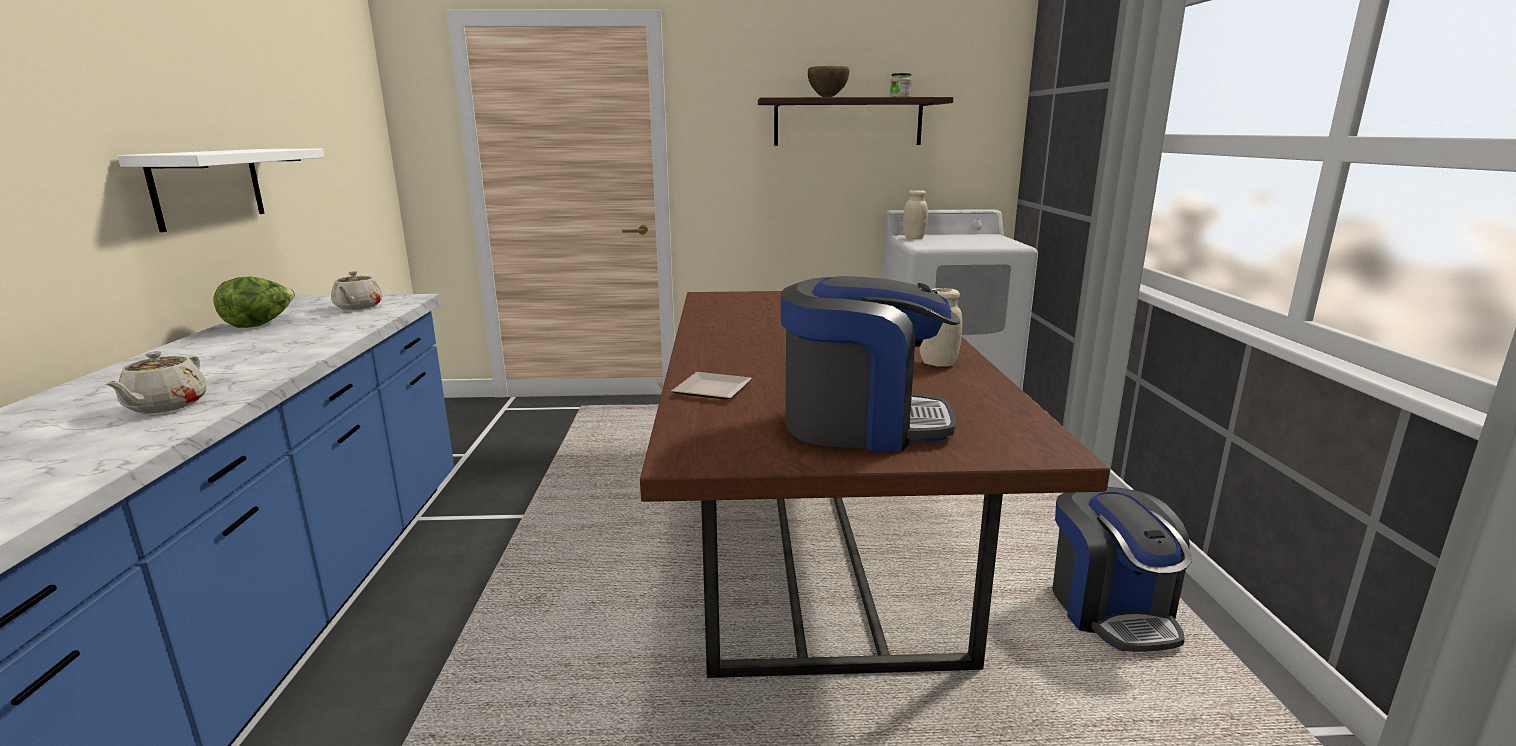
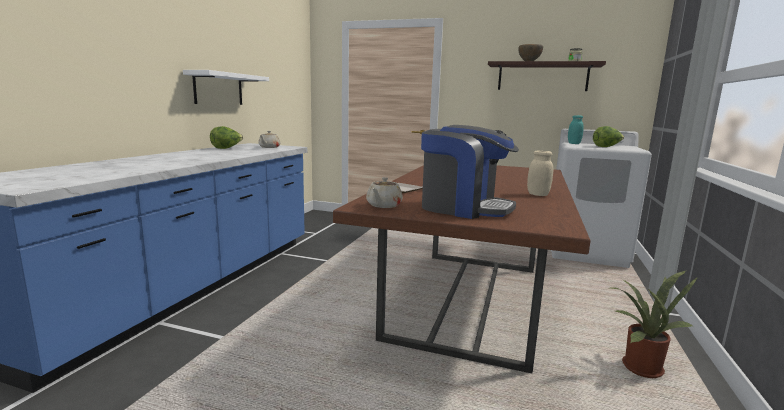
camera: 20 degrees right, 5 degrees down
beige teapot [105,351,207,413] -> beige teapot moved to [366,177,403,208]
beige jar [903,190,928,239] -> turquoise jar [568,115,584,144]
coffee machine [1052,487,1192,652] -> potted plant [610,270,698,378]
none -> lettuce [593,126,624,147]

